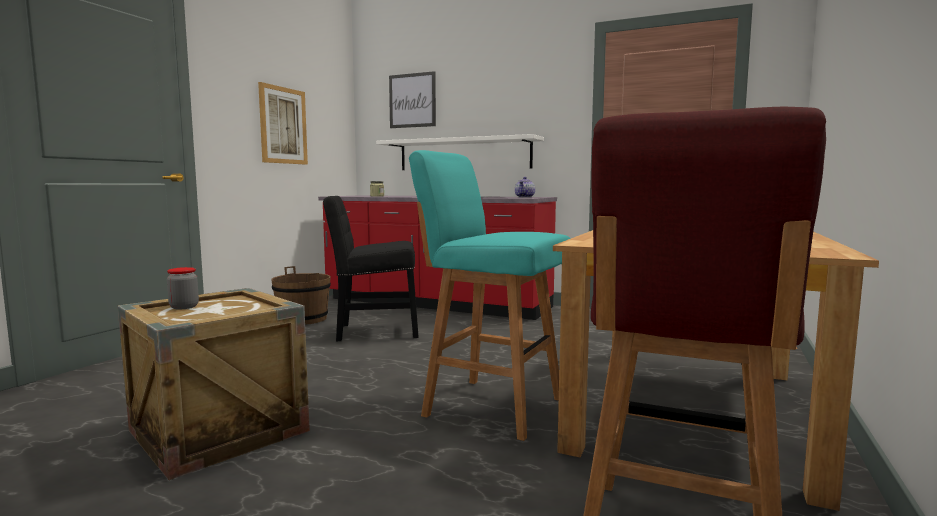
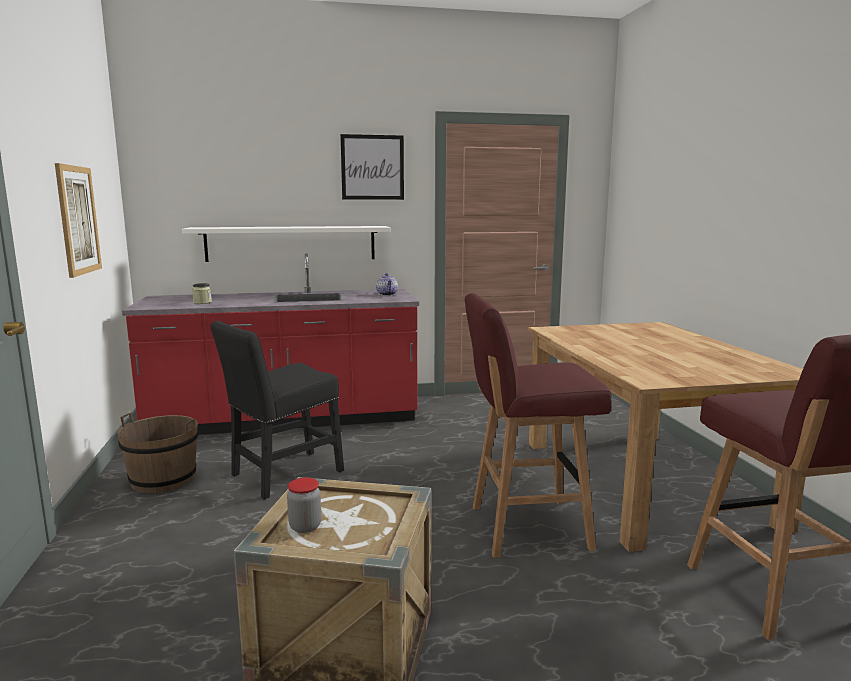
camera: 35 degrees left, 5 degrees up
picture [389,71,436,128] -> picture moved to [340,134,404,200]
turquoise stool [409,150,571,441] -> red stool [465,293,611,558]

